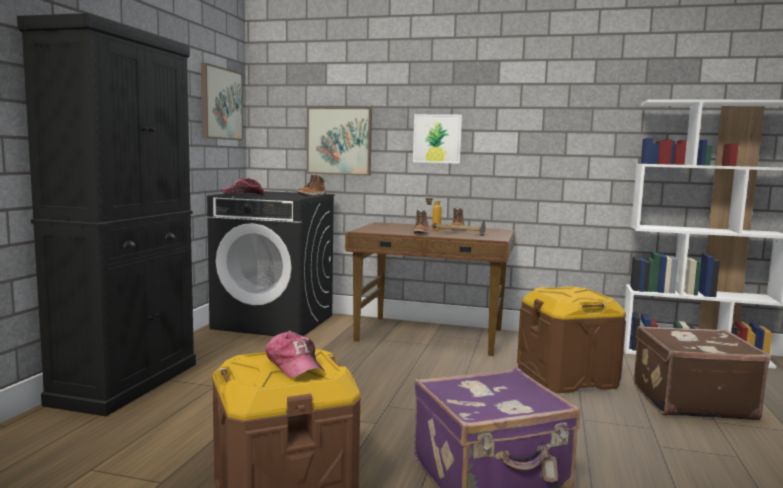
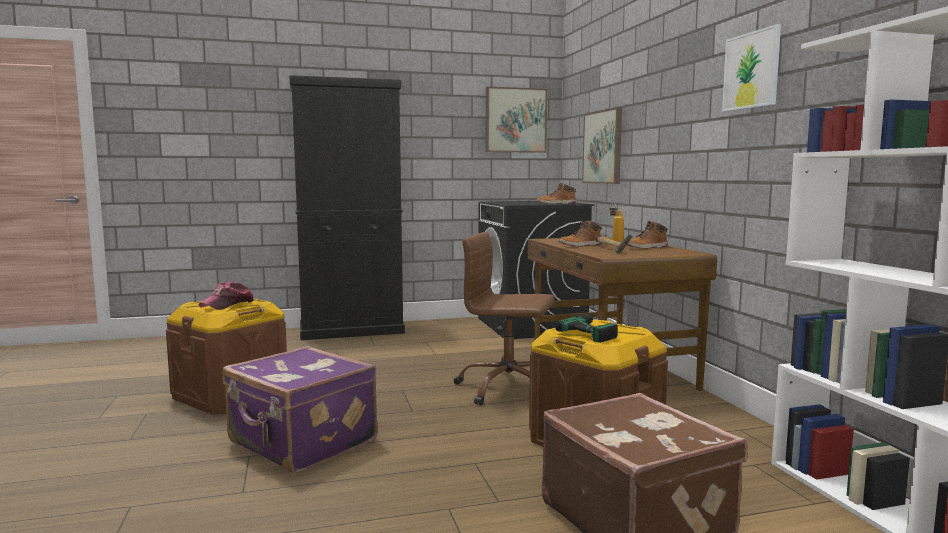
camera: 60 degrees right, 0 degrees up
cap [221,178,264,195] -> none
picture [413,114,462,164] -> picture moved to [722,24,781,112]
none -> brown office chair [454,232,554,405]
none -> power drill [555,314,618,343]

